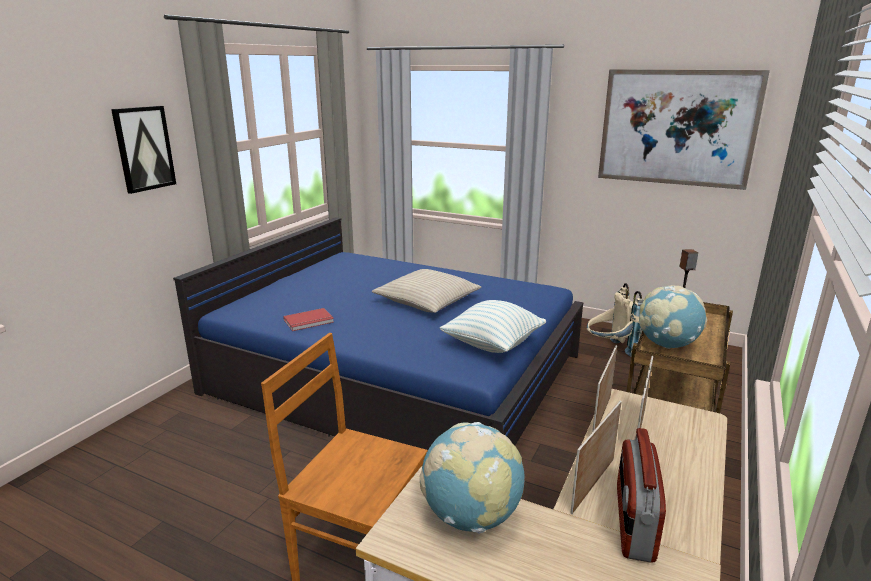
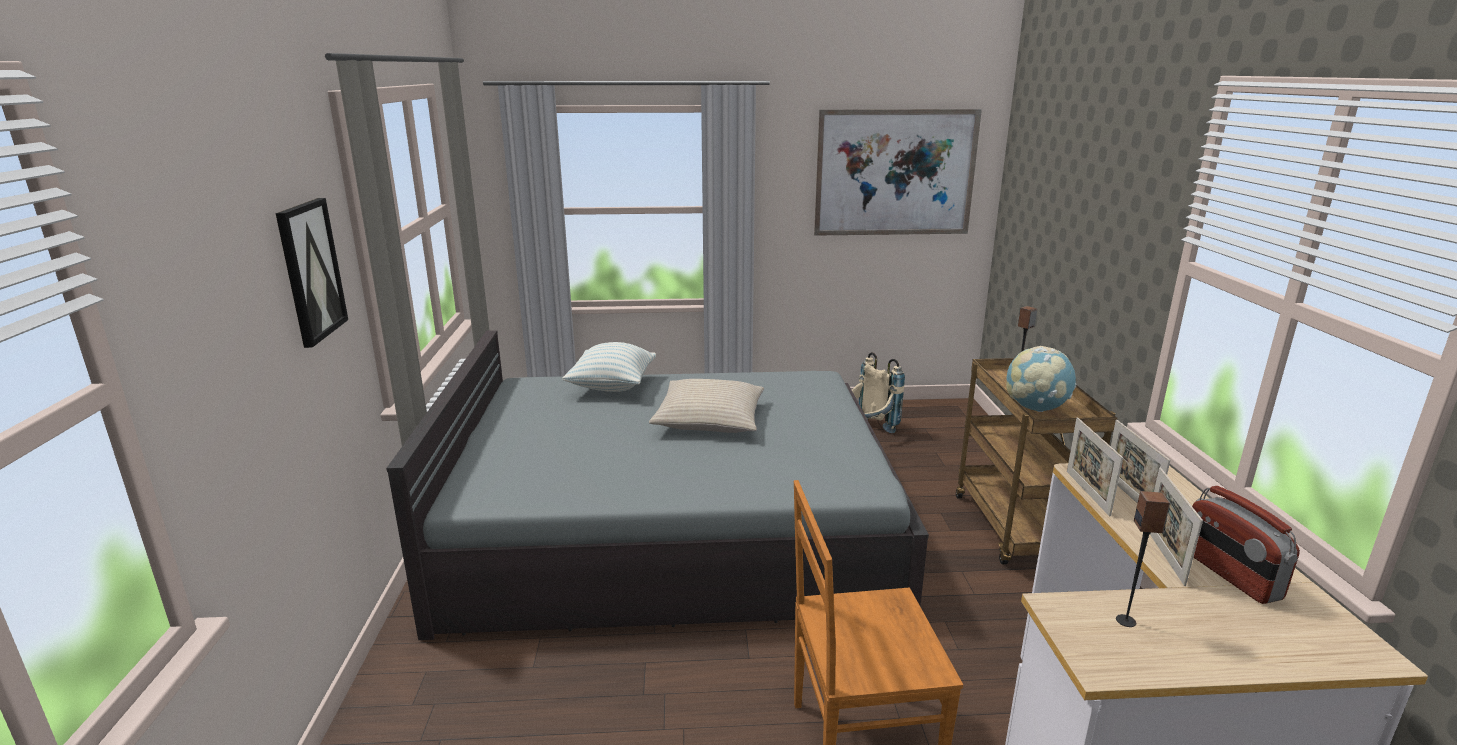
camera: 30 degrees left, 0 degrees up
blue bed [173,217,583,450] -> grey bed [386,330,929,640]
red book [283,308,334,331] -> none
globe [420,422,524,534] -> speaker [1116,491,1170,627]
pillow [440,300,546,353] -> pillow moved to [562,342,656,392]

